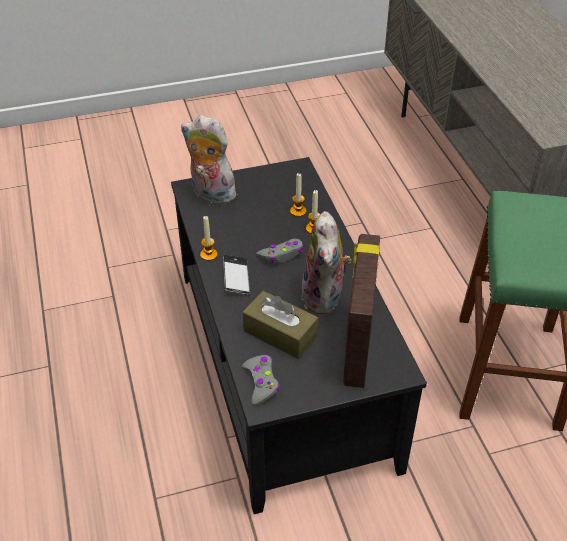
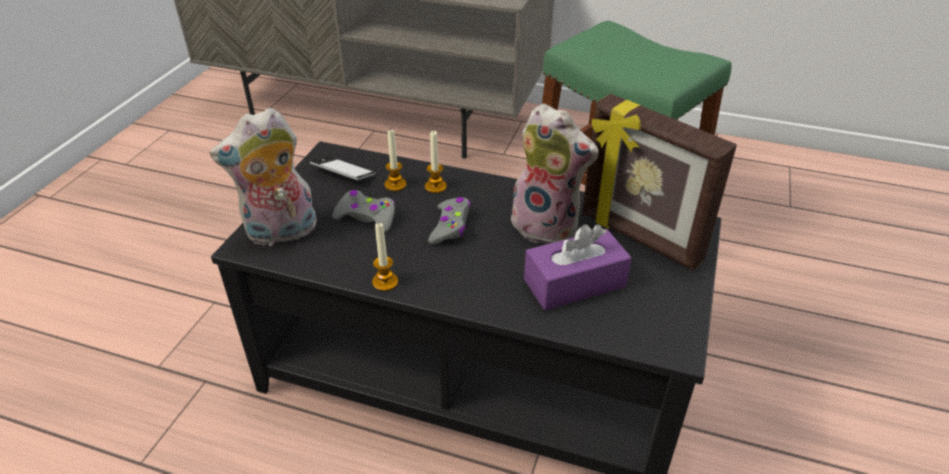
camera: 55 degrees left, 5 degrees down
phone [223,255,250,295] -> phone moved to [310,156,375,181]
grey game controller [242,355,279,405] -> grey game controller moved to [332,190,395,232]
brown tissue box [243,291,319,359] -> purple tissue box [524,224,632,310]

